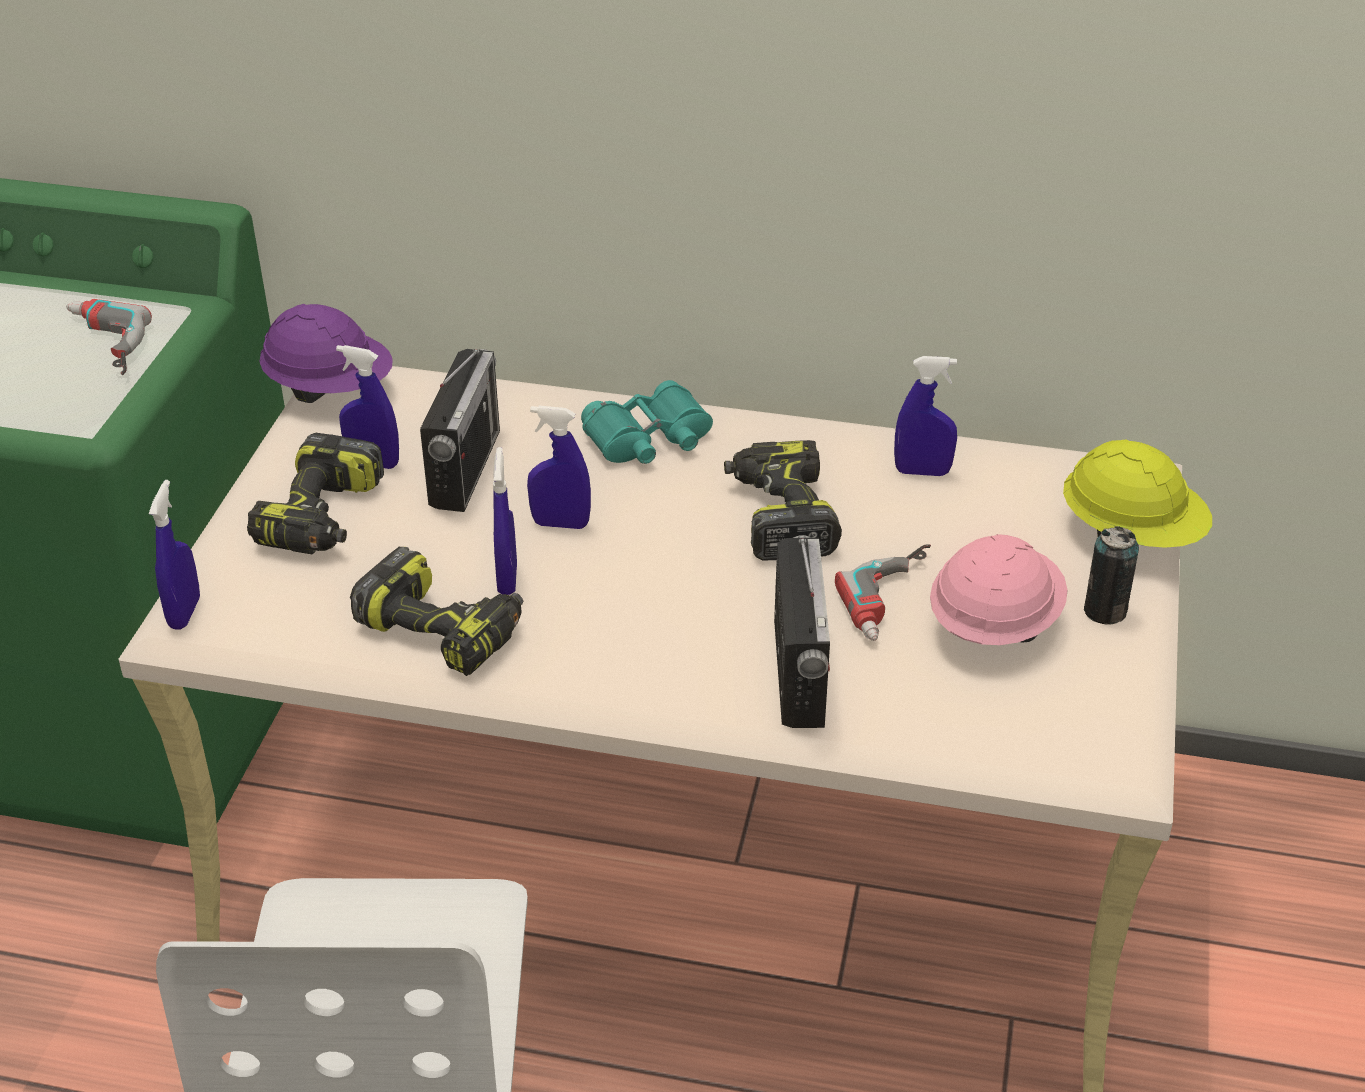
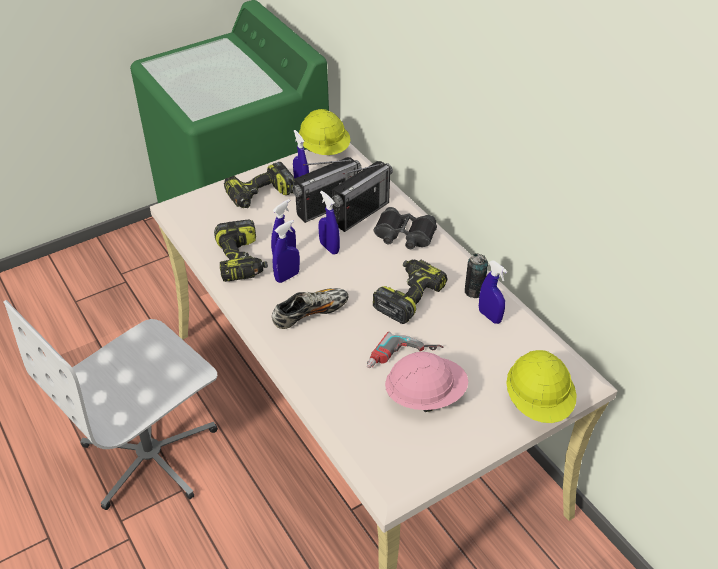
camera: 45 degrees right, 5 degrees up
power drill [66,299,152,375] -> none
blue spray bottle [149,480,200,630] -> blue spray bottle moved to [273,220,300,283]
purple hard hat [260,304,393,403] -> yellow hard hat [299,109,350,155]
turquoise binoculars [581,380,713,464] -> black binoculars [374,207,437,249]
radio [774,535,830,728] -> radio moved to [332,161,393,232]
can [1084,526,1139,625] -> can moved to [465,253,488,298]
none -> shoe [272,288,348,329]

